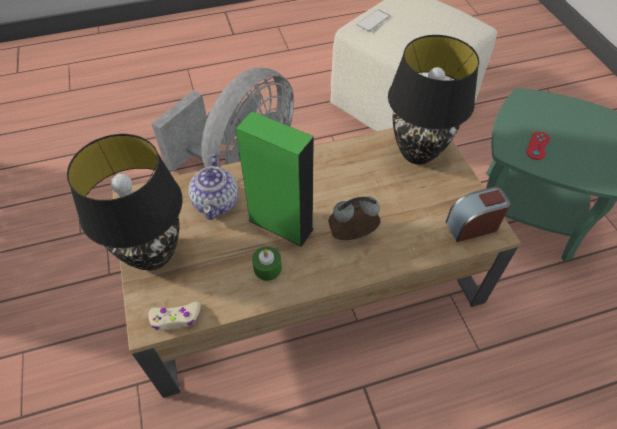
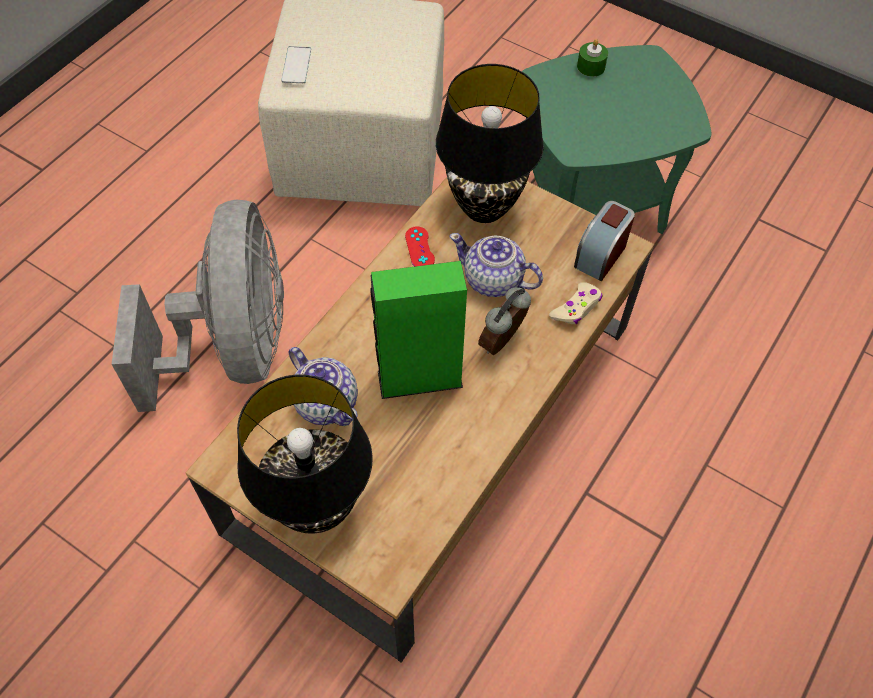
camera: 40 degrees left, 5 degrees up
beige game controller [148,302,201,330] -> beige game controller moved to [549,282,603,324]
green candle [252,246,282,281] -> green candle moved to [577,39,608,77]
red game controller [526,131,550,160] -> red game controller moved to [405,226,435,267]
none -> teapot [449,233,543,297]

